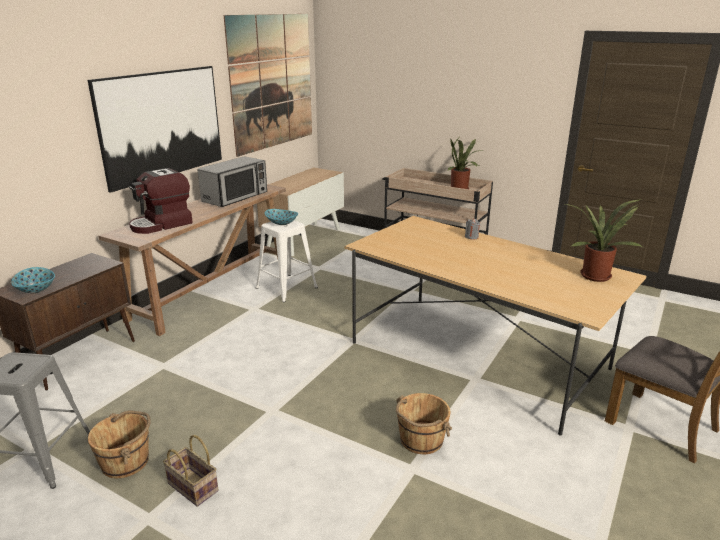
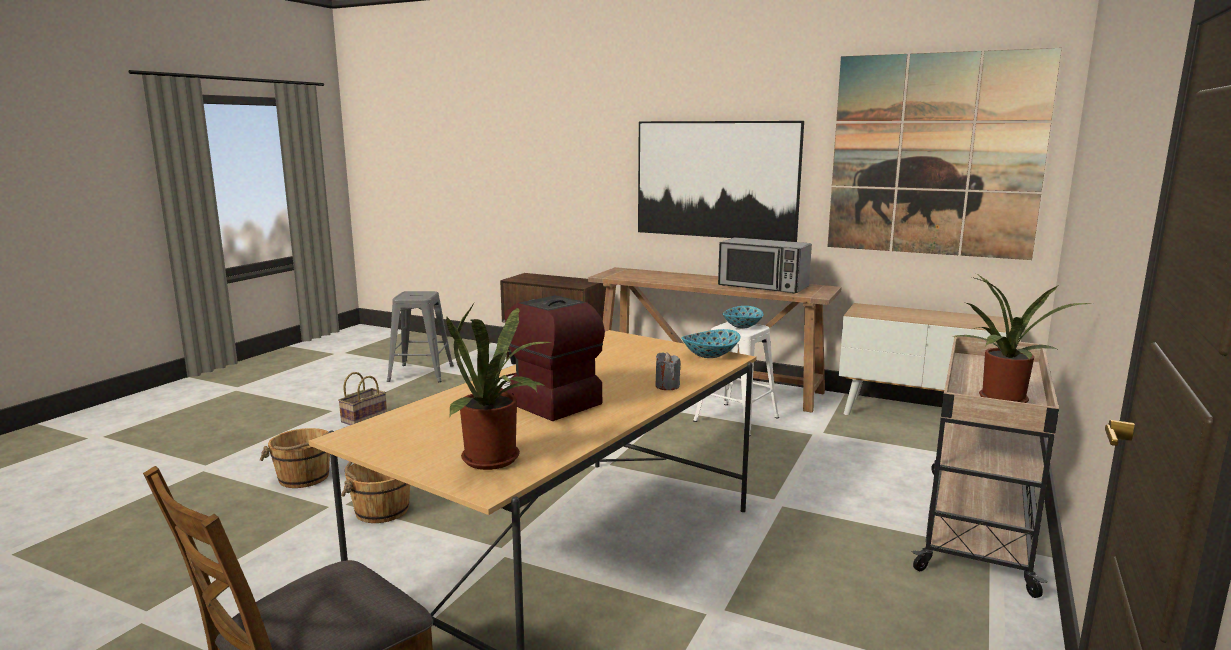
camera: 85 degrees right, 10 degrees down
bowl [11,267,55,293] -> bowl moved to [681,329,740,358]
brown bucket [88,411,151,478] -> brown bucket moved to [260,428,330,488]
coffee machine [129,168,193,234] -> coffee machine moved to [497,295,605,421]

